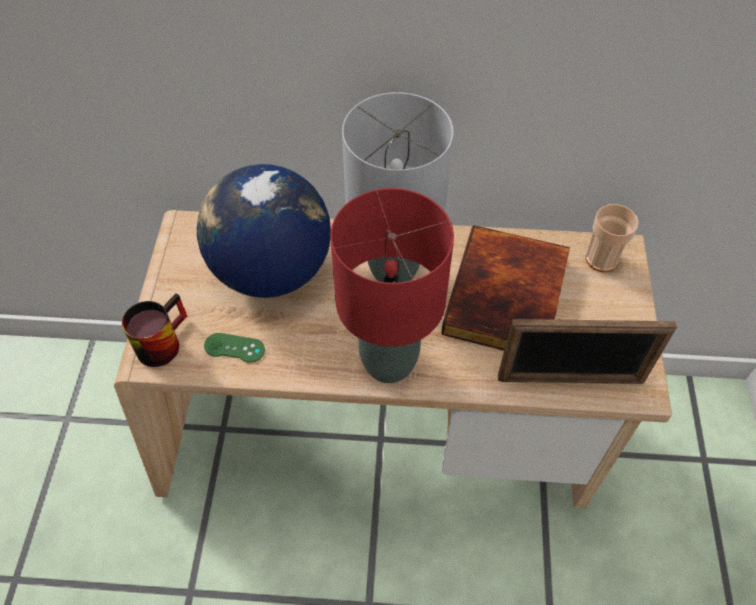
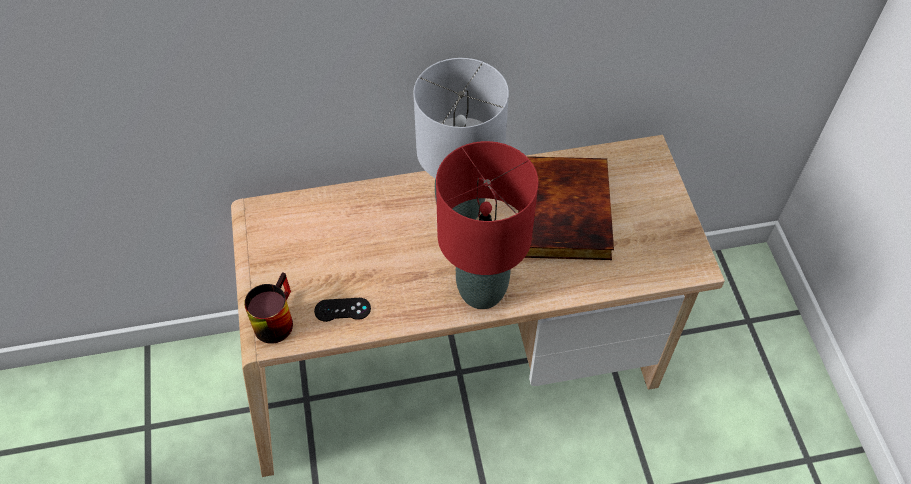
camera: 15 degrees left, 0 degrees up
globe [197,164,331,298] -> none
green game controller [204,333,265,363] -> black game controller [314,298,371,322]
picture frame [498,319,677,384] -> none
cup [585,204,639,272] -> none

